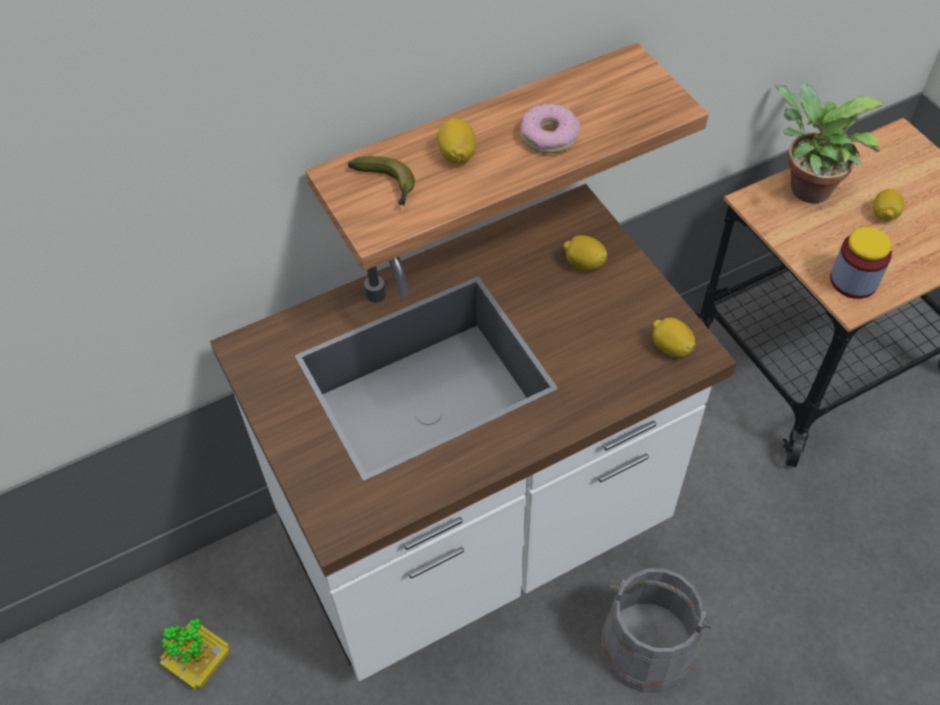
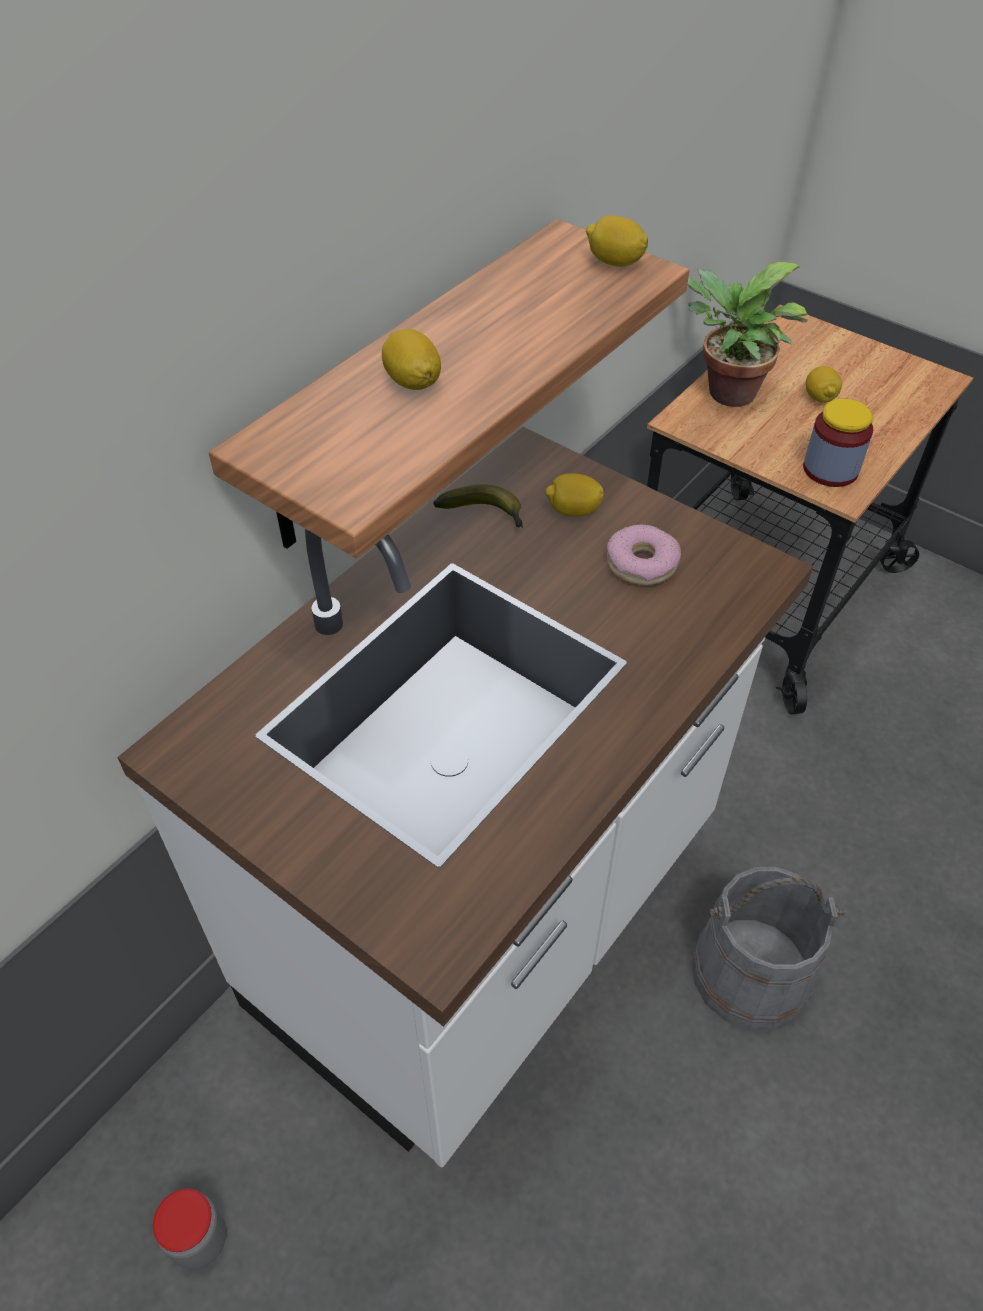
camera: 25 degrees left, 5 degrees down
potted plant [160,618,230,690] -> jar [153,1189,227,1270]
banana [347,156,415,206] -> banana moved to [433,485,523,528]
donut [520,104,580,154] -> donut moved to [607,525,681,586]
lemon [653,318,695,357] -> lemon moved to [586,215,648,267]

